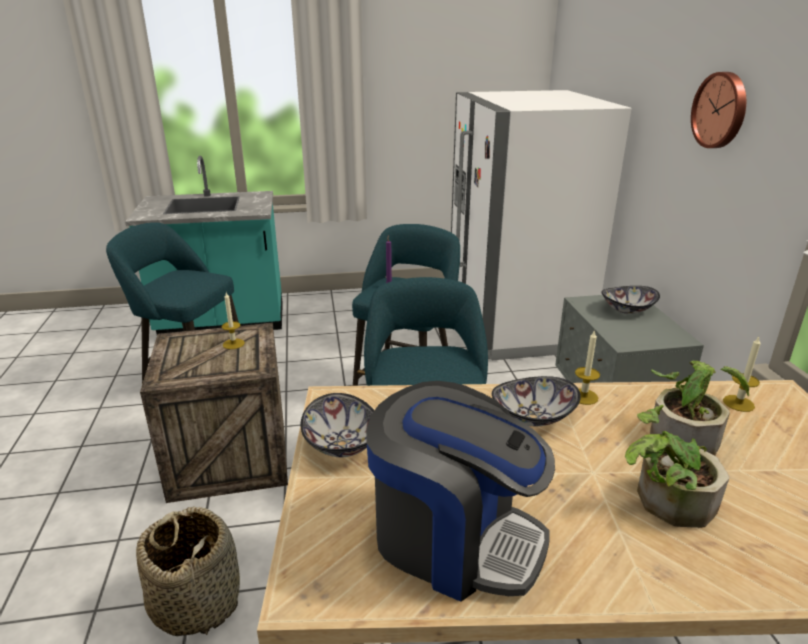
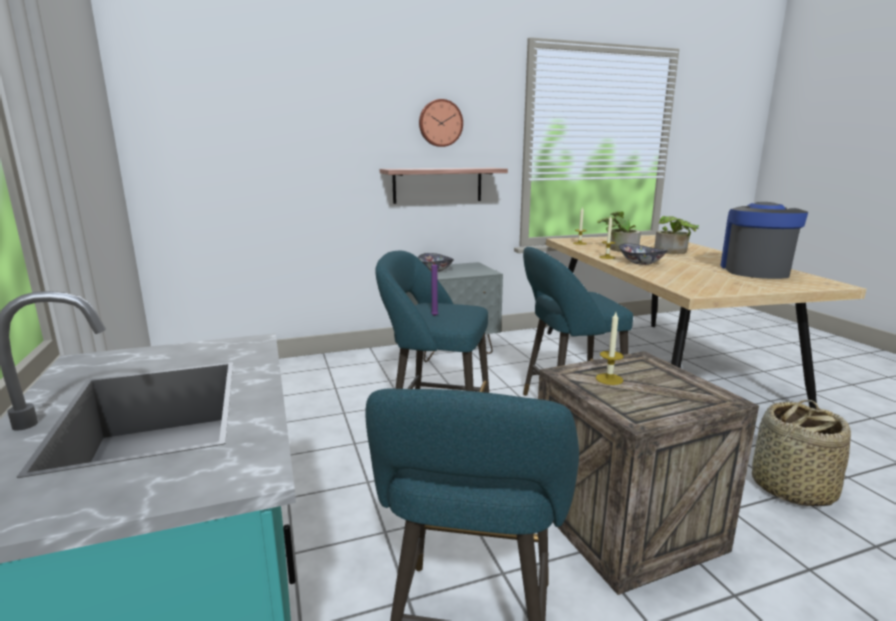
camera: 100 degrees left, 10 degrees down
bowl [301,393,374,457] -> none
white fridge [451,90,632,360] -> none
none -> shelf [380,168,508,204]

